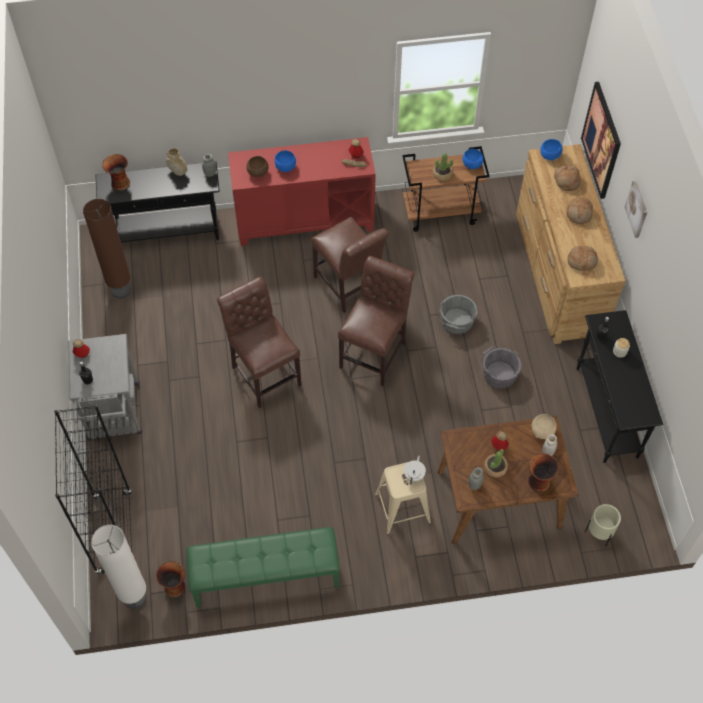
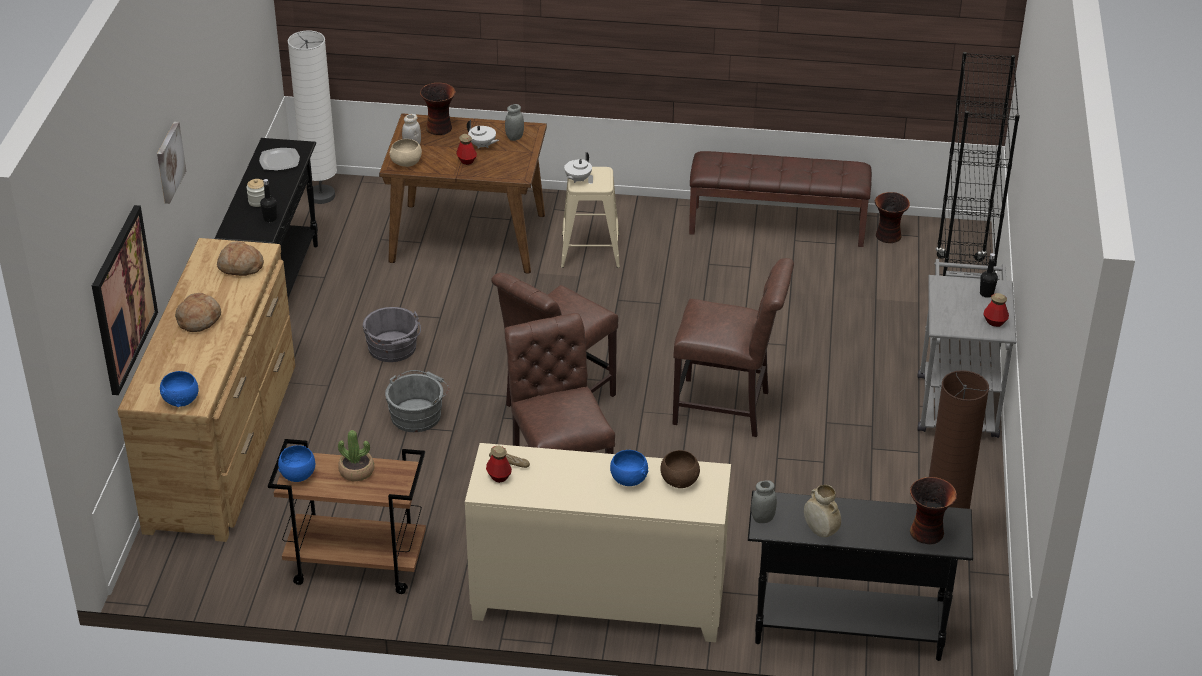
camera: 165 degrees left, 20 degrees down
white floor lamp [91,525,147,609] -> white floor lamp moved to [288,31,337,204]
green bench [187,527,340,607] -> brown bench [689,151,872,247]
brown chair [217,276,301,408] -> brown chair turned 60 degrees counterclockwise [673,258,794,437]
red cabinet [228,137,376,246] -> beige cabinet [465,443,731,642]
potted plant [484,449,508,477] -> white teapot [467,120,499,149]
bread [554,165,581,191] -> none
beige planter [585,504,621,547] -> none
none -> plate [259,148,300,170]

